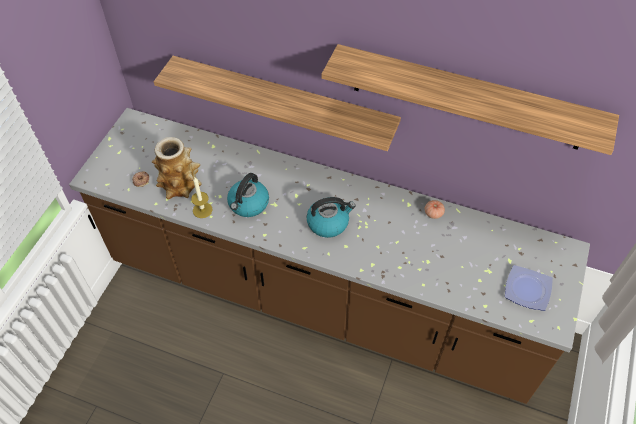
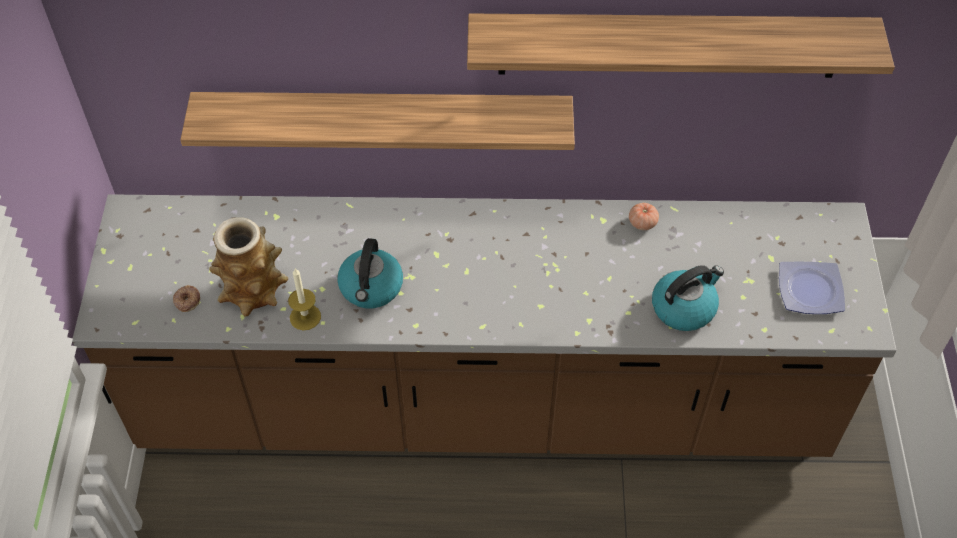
camera: 20 degrees left, 0 degrees up
kettle [307,197,355,238] -> kettle moved to [652,265,724,331]

